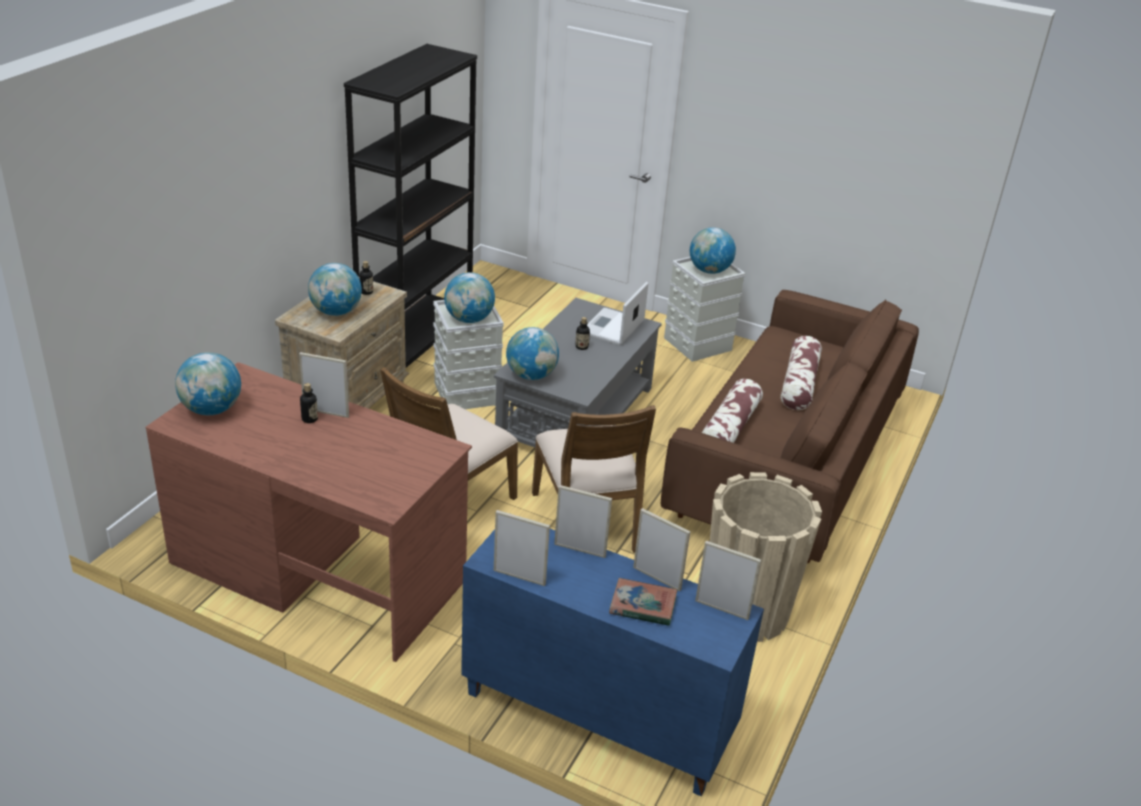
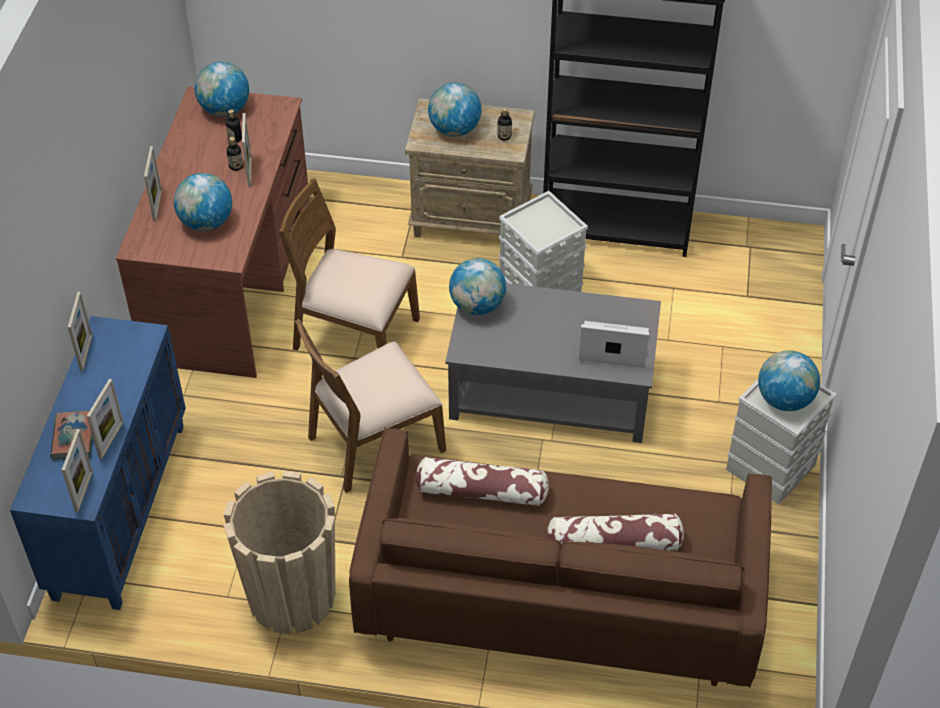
camera: 75 degrees right, 15 degrees up
globe [444,272,495,323] -> globe moved to [174,173,232,231]
picture frame [554,485,612,558] -> picture frame moved to [144,146,162,221]
bottle [575,317,590,350] -> bottle moved to [226,109,242,143]

